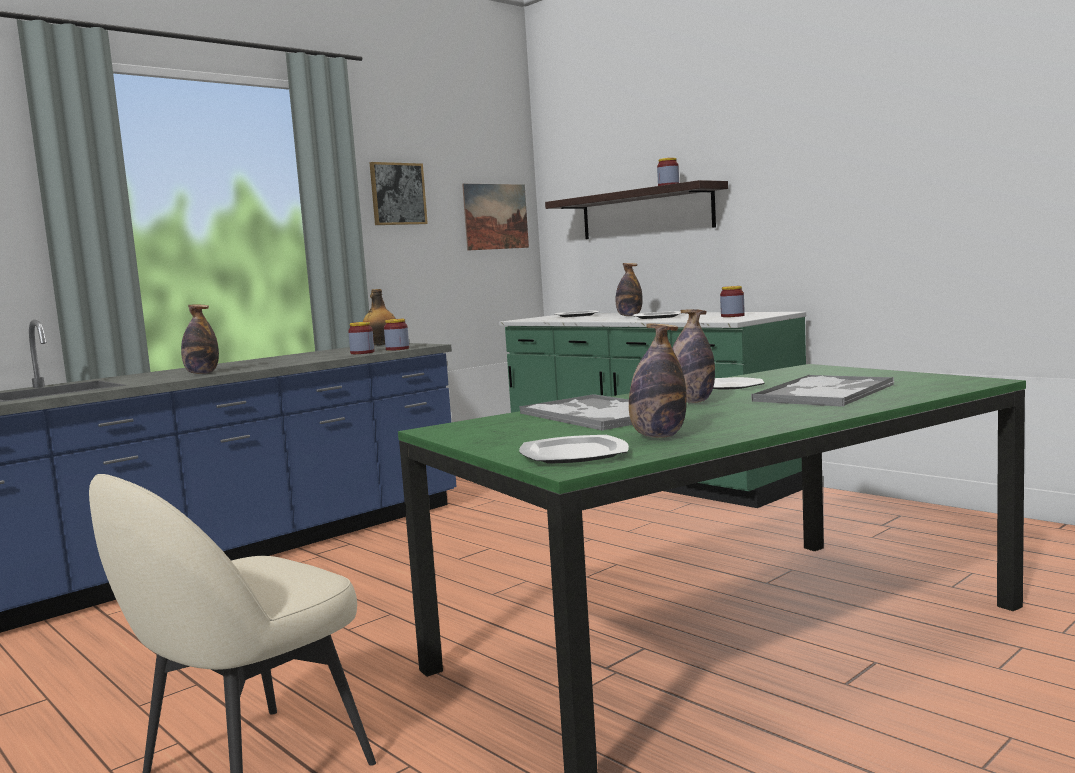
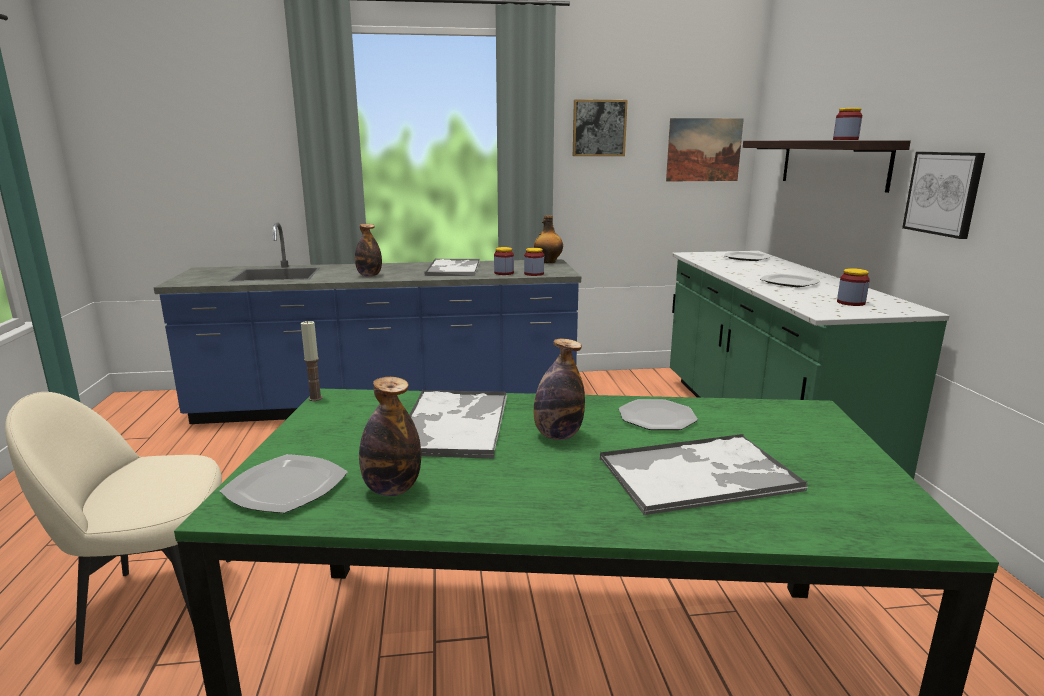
camera: 35 degrees right, 10 degrees up
bottle [615,263,643,316] -> none
none -> candle [301,320,323,401]
none -> tray [424,259,480,276]
none -> picture [902,152,985,239]

